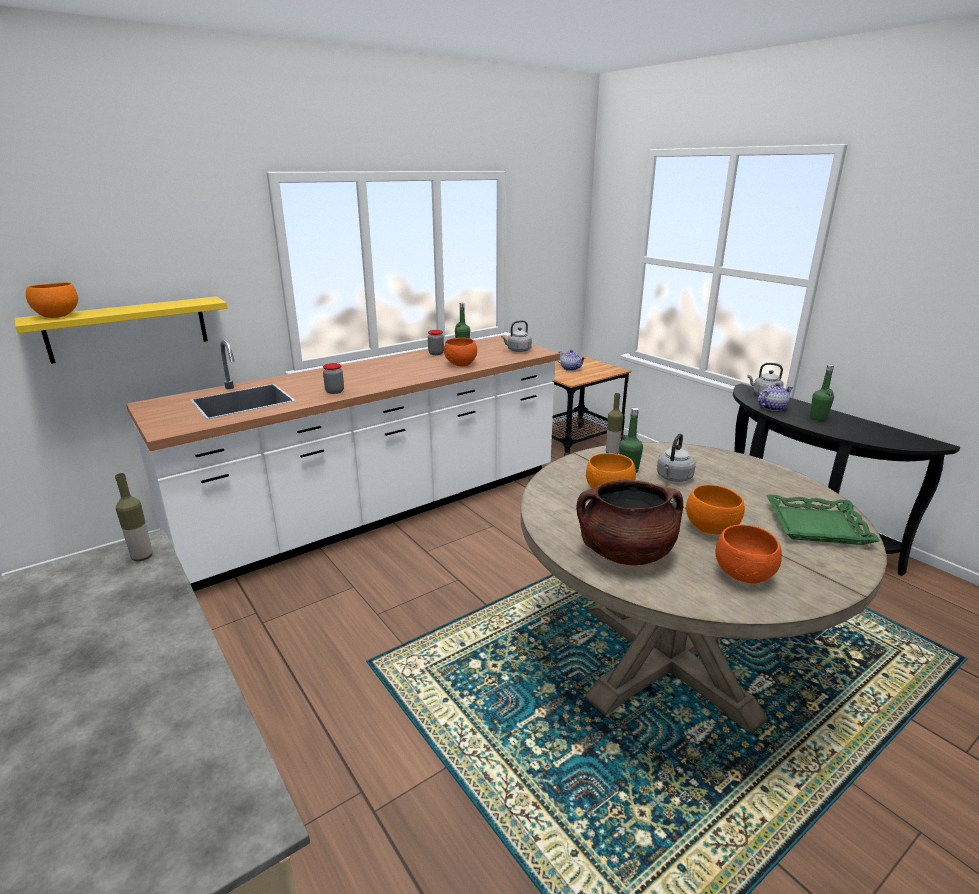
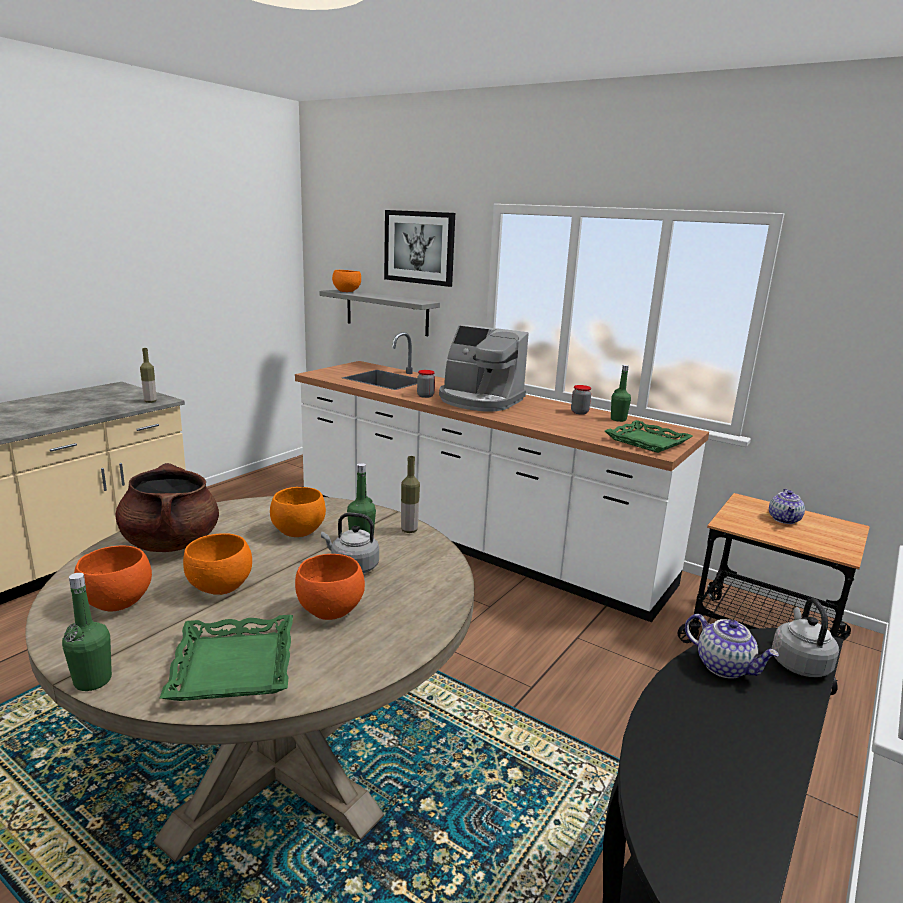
camera: 70 degrees right, 5 degrees down
yellow shelf [14,296,227,364] -> grey shelf [319,289,440,336]
orange bowl [444,338,477,367] -> orange bowl moved to [295,554,365,620]
grey kettle [501,320,532,352] -> green tray [605,420,692,453]
green bottle [810,364,834,421] -> green bottle moved to [62,573,112,691]
none -> picture [384,210,455,287]
none -> coffee machine [439,325,529,412]

